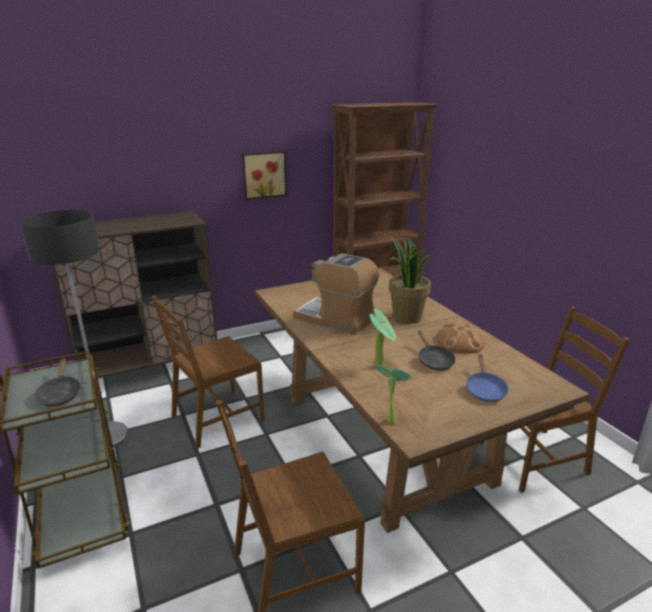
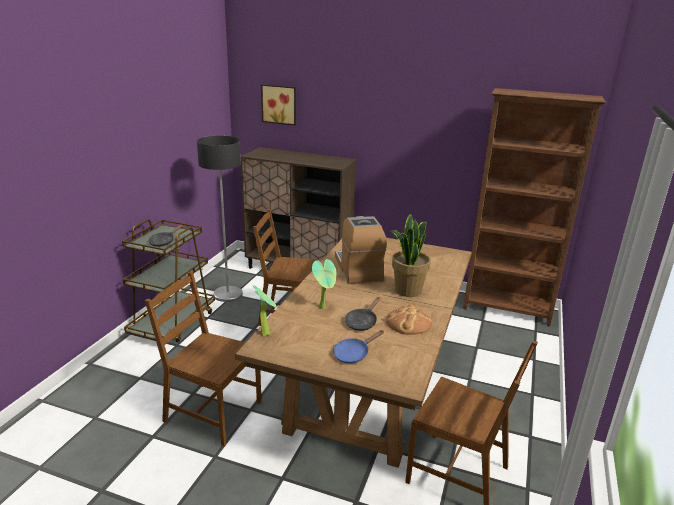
camera: 45 degrees right, 0 degrees up
picture [242,151,287,200] -> picture moved to [261,84,296,126]

